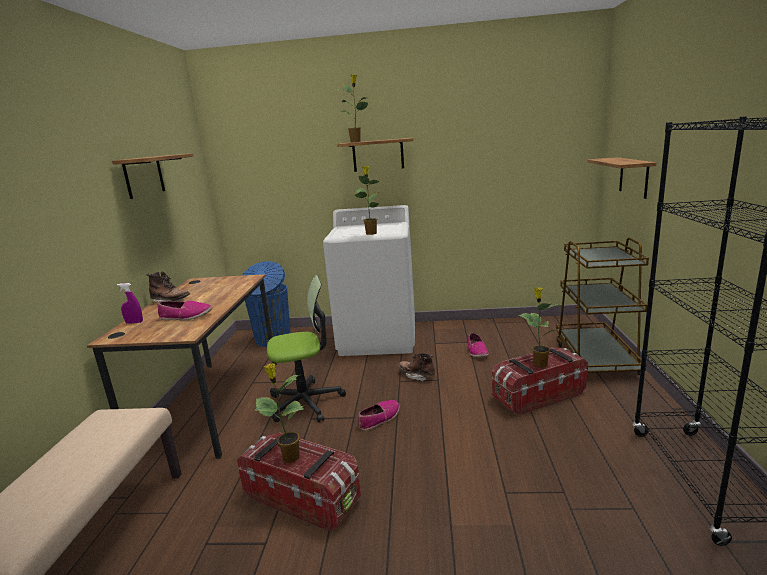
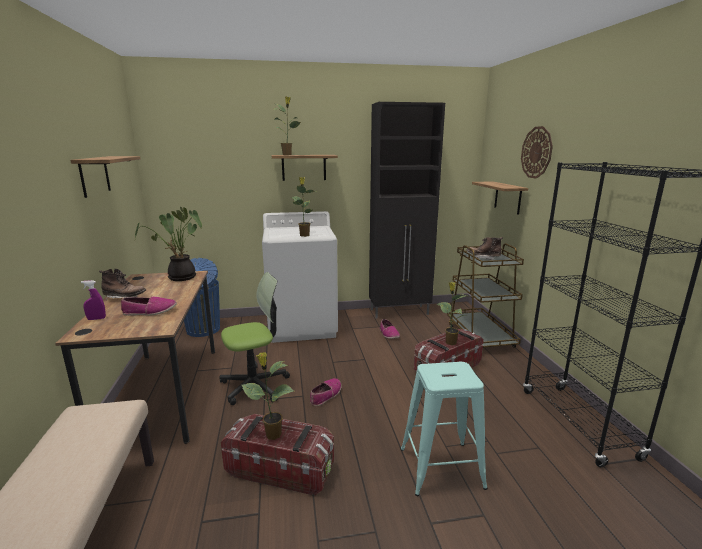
camera: 15 degrees left, 0 degrees up
brown boot [398,353,435,382] -> brown boot moved to [466,237,503,260]
none -> potted plant [135,207,202,281]
none -> black cabinet [369,102,445,319]
none -> turquoise stool [401,362,488,496]
none -> wall clock [521,126,553,179]

